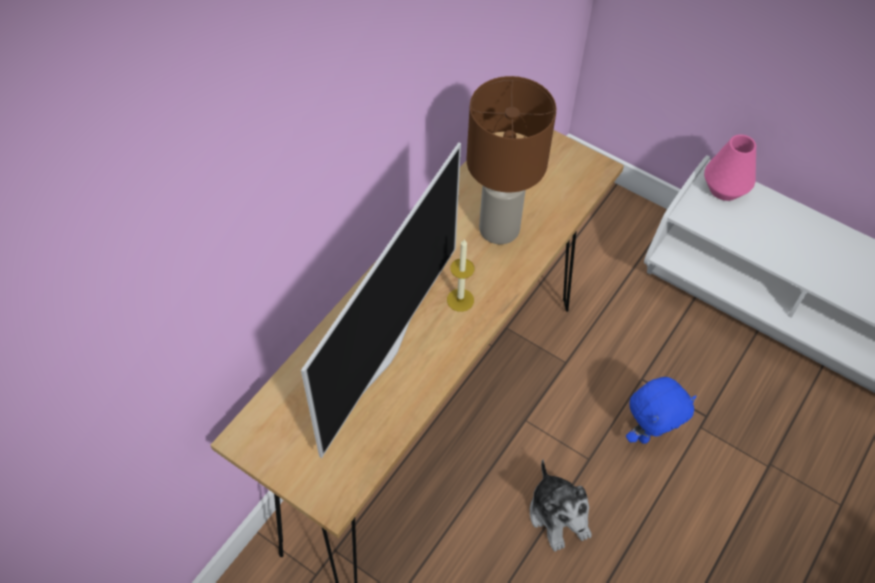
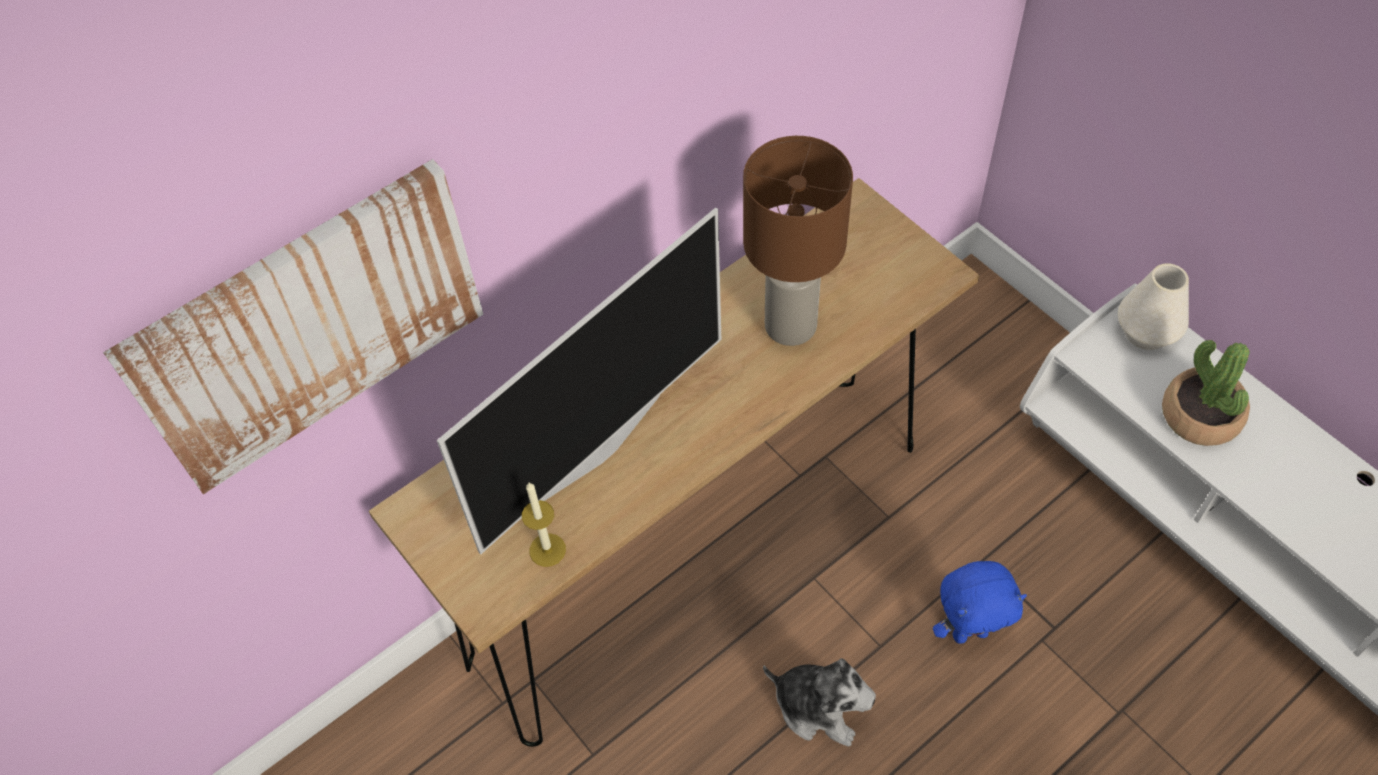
camera: 20 degrees right, 0 degrees up
candle [447,239,474,312] -> candle moved to [522,483,566,567]
plush toy [530,459,592,552] -> plush toy turned 60 degrees counterclockwise [763,658,876,747]
pink vase [704,134,756,201] -> white vase [1118,263,1189,350]
none -> picture [103,159,483,494]
none -> potted plant [1162,340,1250,446]

